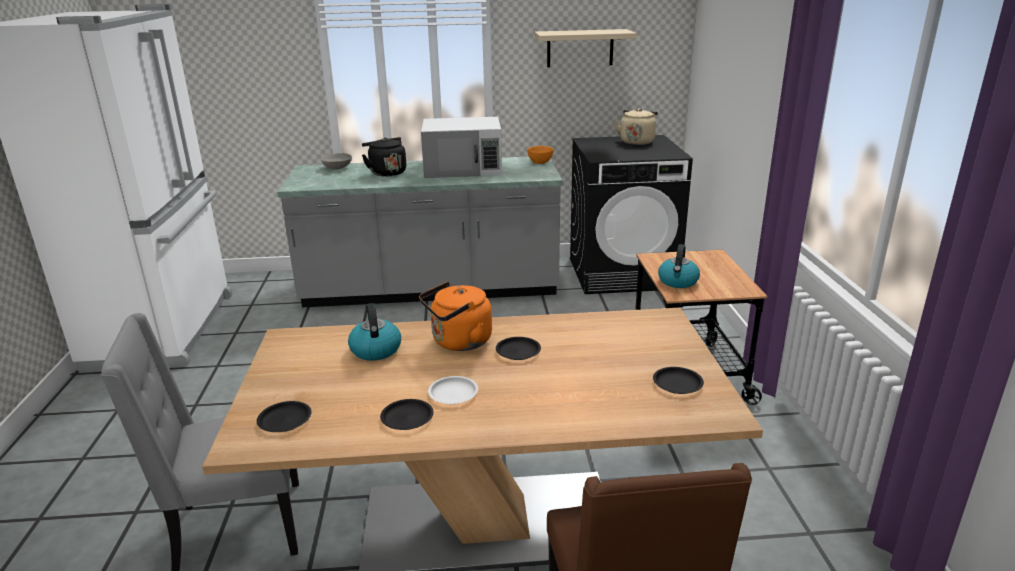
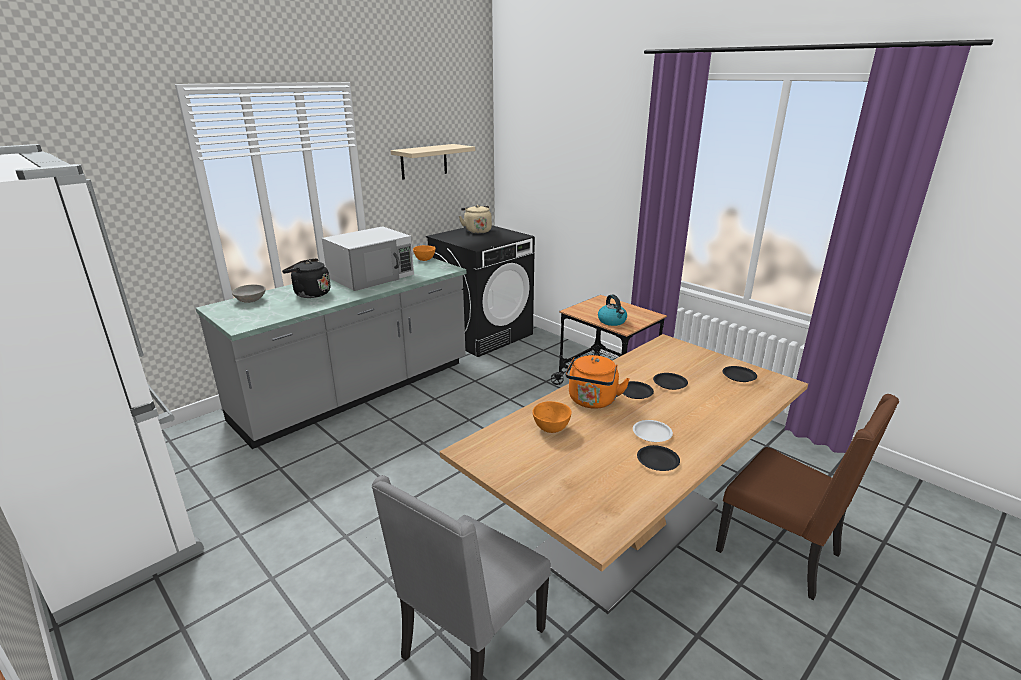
camera: 40 degrees left, 0 degrees up
black plate [257,401,311,432] -> black plate moved to [653,373,688,390]
kettle [348,303,401,361] -> orange bowl [532,401,572,433]

